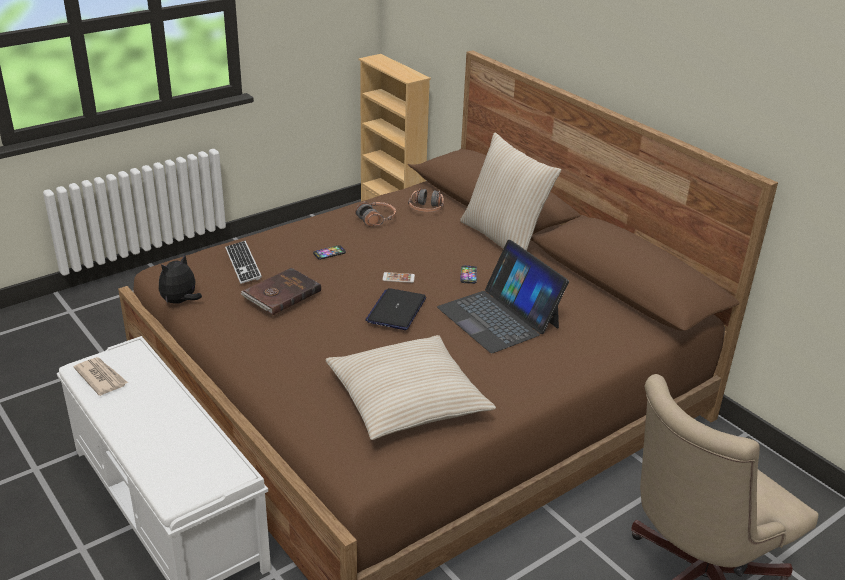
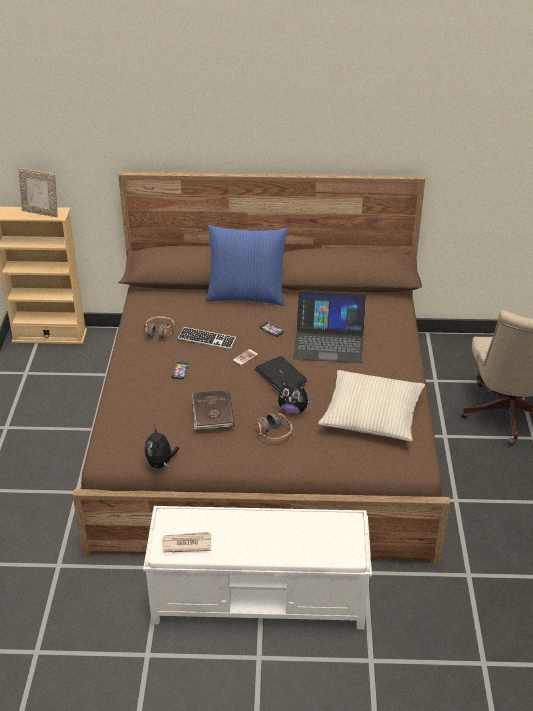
camera: 50 degrees left, 5 degrees up
keyboard [225,241,262,284] -> keyboard moved to [178,327,236,349]
headphones [408,188,444,212] -> headphones moved to [256,411,292,441]
beige pillow [460,133,561,251] -> blue pillow [206,225,288,306]
none -> picture frame [18,168,58,217]
none -> plush toy [278,380,312,414]

